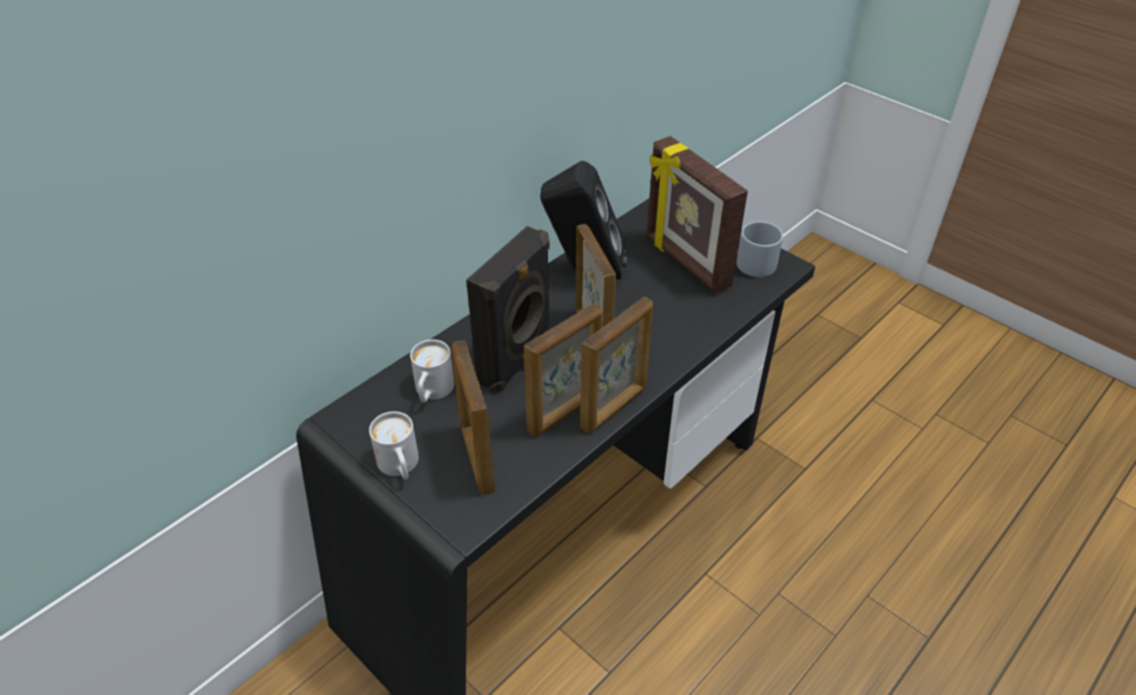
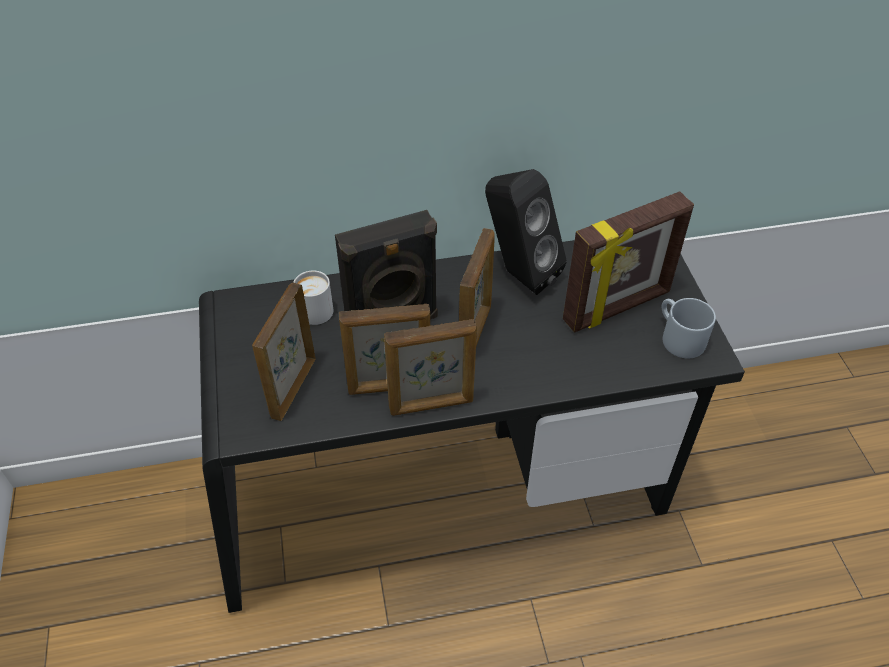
camera: 35 degrees right, 5 degrees up
white mug [369,411,419,480] -> none
picture frame [647,136,748,294] -> picture frame turned 120 degrees counterclockwise [563,192,694,333]

